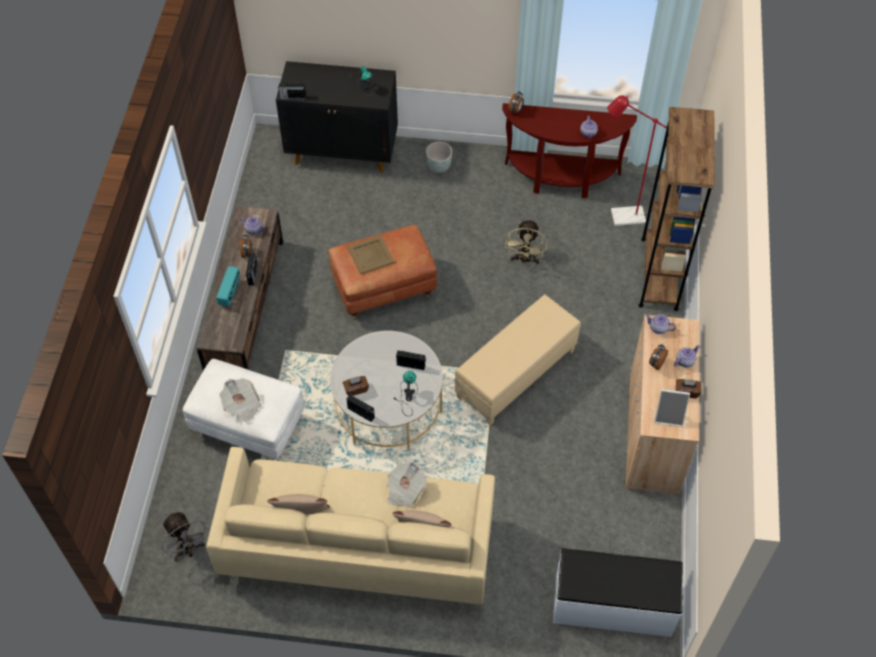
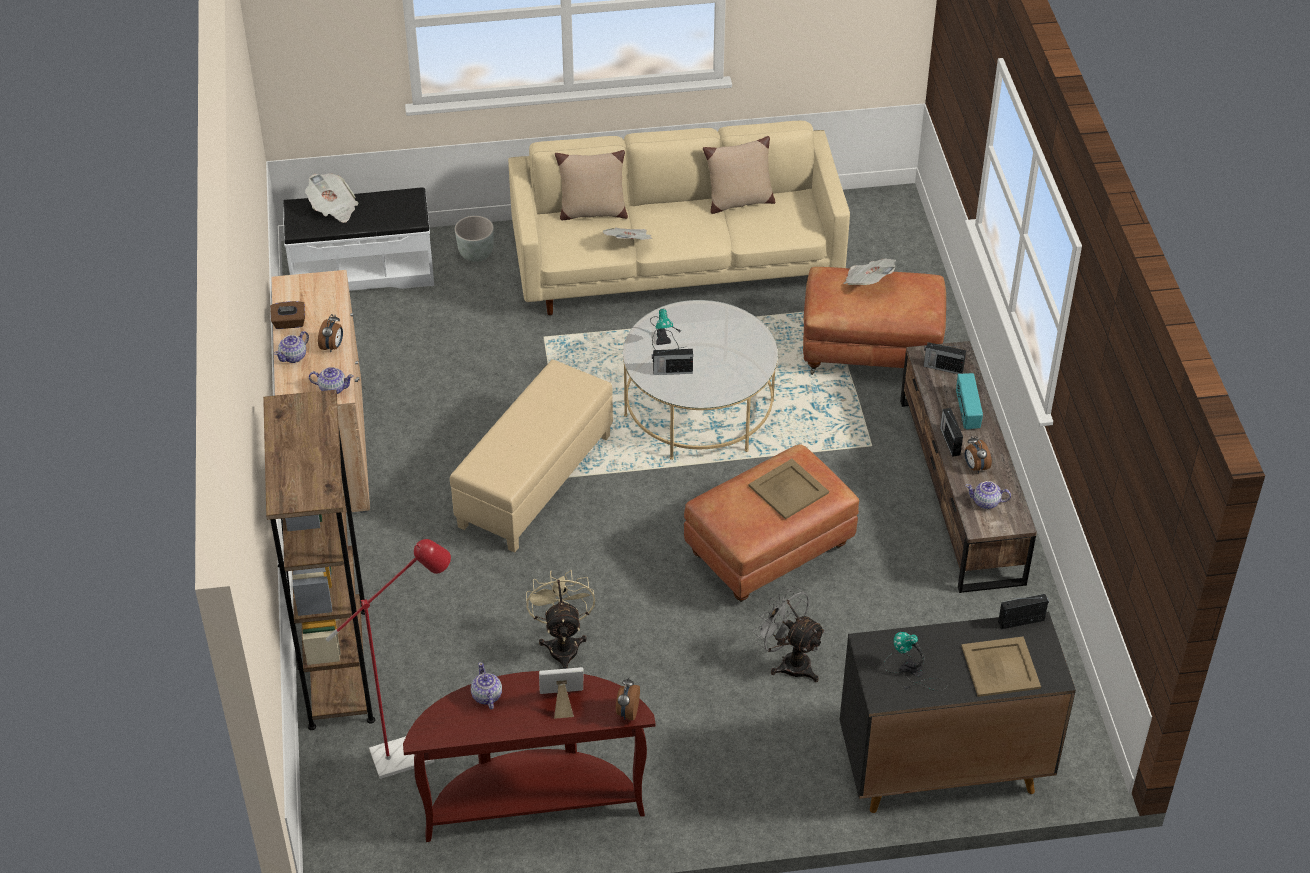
camera: 165 degrees right, 10 degrees down
grey fan [161,512,209,561] -> grey fan moved to [753,586,826,682]
white ottoman [183,359,305,459] -> brown ottoman [803,267,946,375]
brown tissue box [343,376,369,396] -> none
radio [347,395,375,422] -> radio moved to [924,342,966,374]
grey planter [426,142,452,173] -> grey planter moved to [455,216,494,262]
picture frame [654,389,690,427] -> picture frame moved to [539,667,584,719]
none -> newspaper [305,173,358,223]
none -> beige tray [961,636,1041,697]

